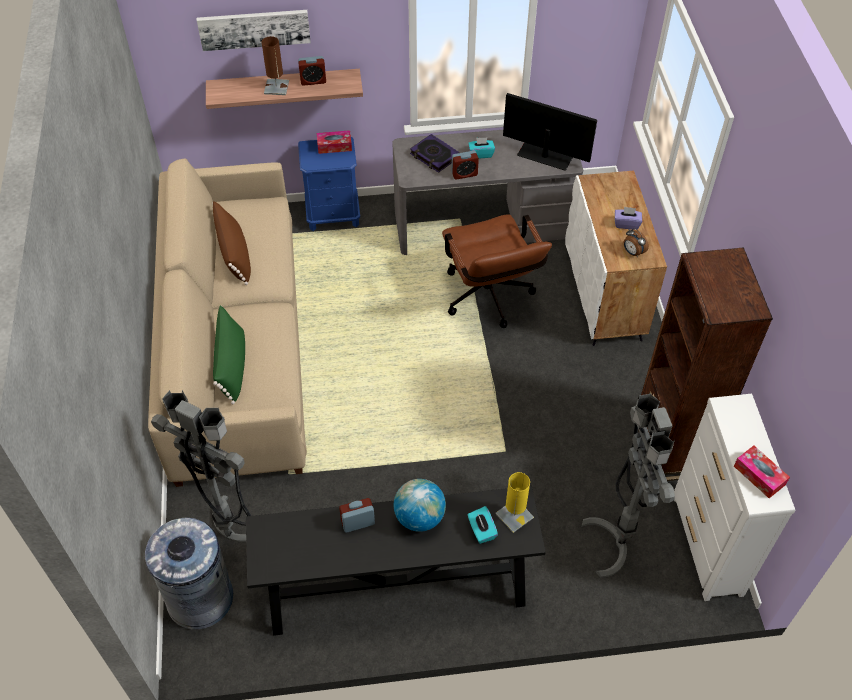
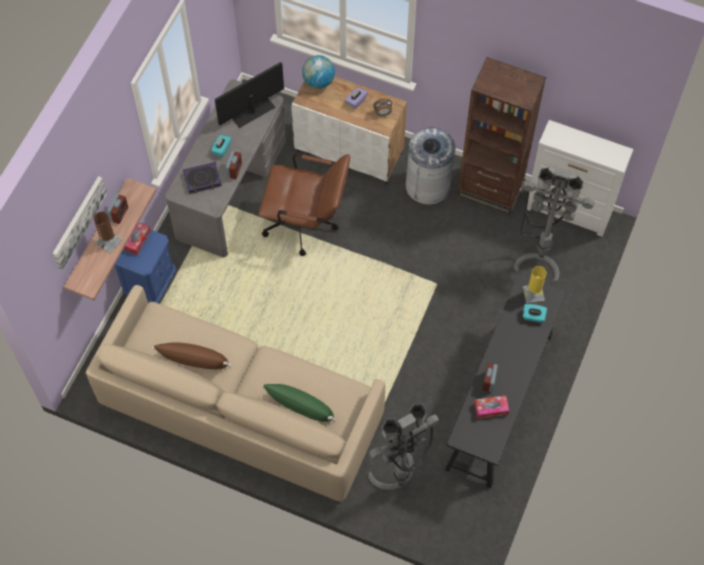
camera: 60 degrees left, 10 degrees up
grey trash can [145,518,233,629] -> grey trash can moved to [405,128,455,205]
globe [394,479,446,532] -> globe moved to [302,55,335,89]
tissue box [734,445,790,498] -> tissue box moved to [474,395,509,419]

